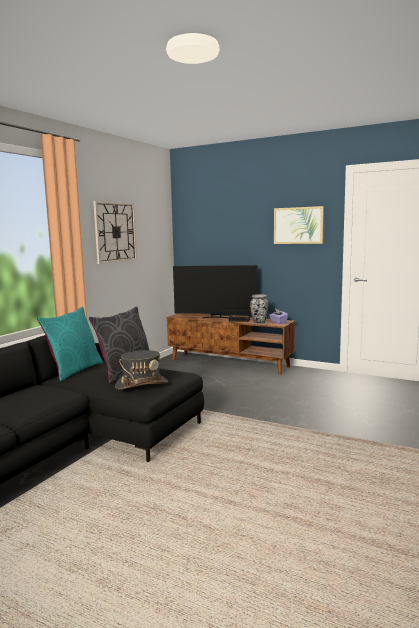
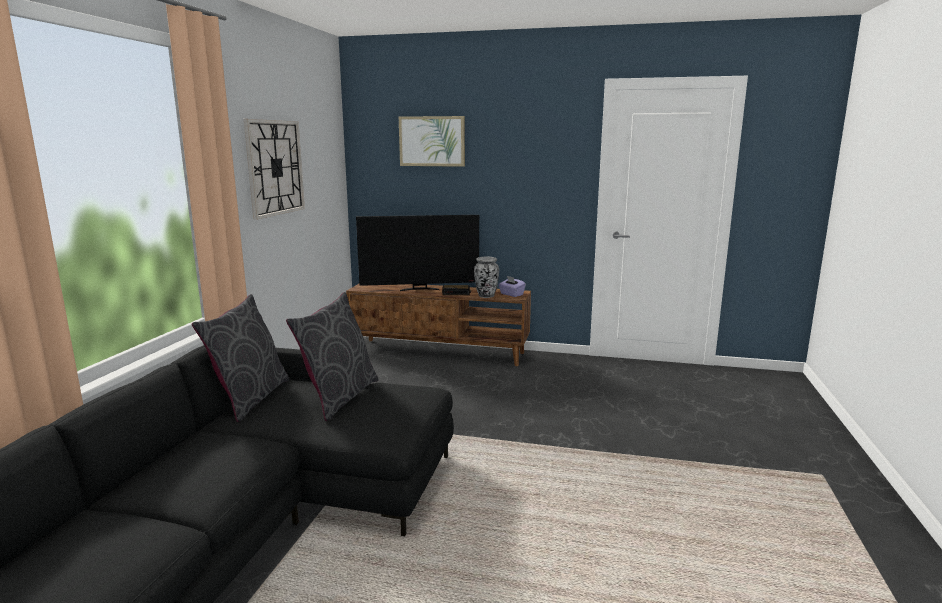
camera: 15 degrees left, 5 degrees up
turquoise pillow [37,307,103,381] -> grey pillow [192,294,290,422]
grey hat [115,350,168,389] -> none
picture [274,206,324,244] -> picture moved to [399,116,465,167]

